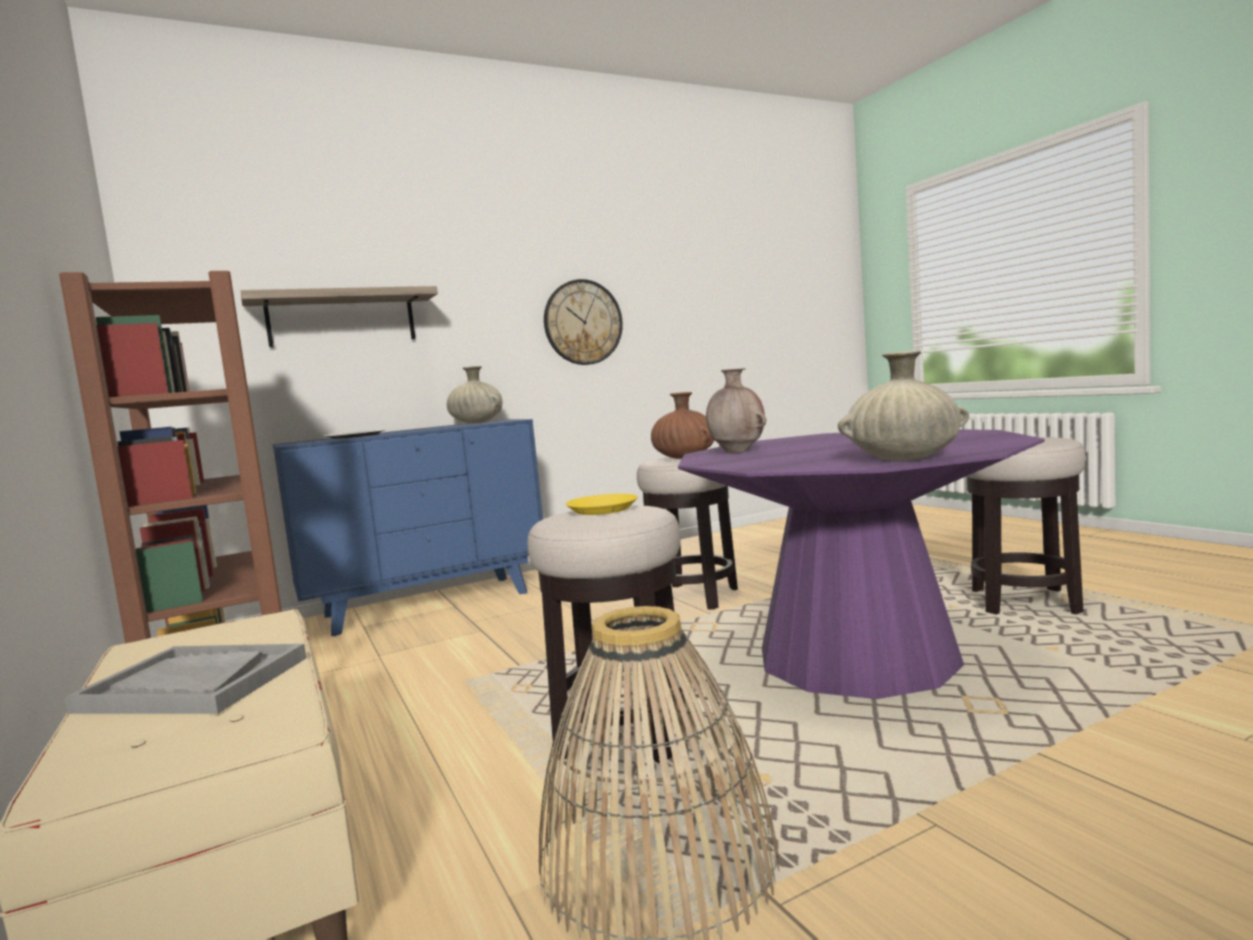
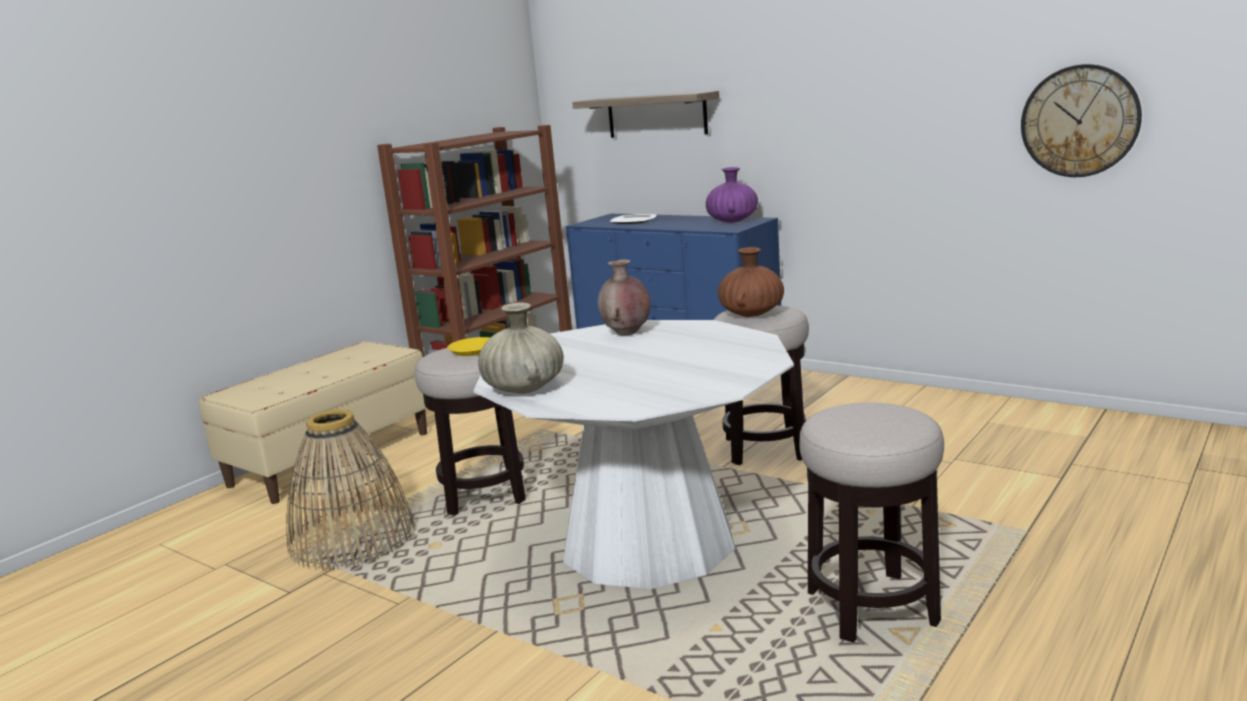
camera: 65 degrees right, 10 degrees up
grey tray [65,644,306,714] -> none
beige vase [447,366,502,423] -> purple vase [706,167,758,223]
wall clock [544,279,623,365] -> wall clock moved to [1021,64,1142,177]
purple dining table [678,429,1045,699] -> white dining table [474,320,794,589]

